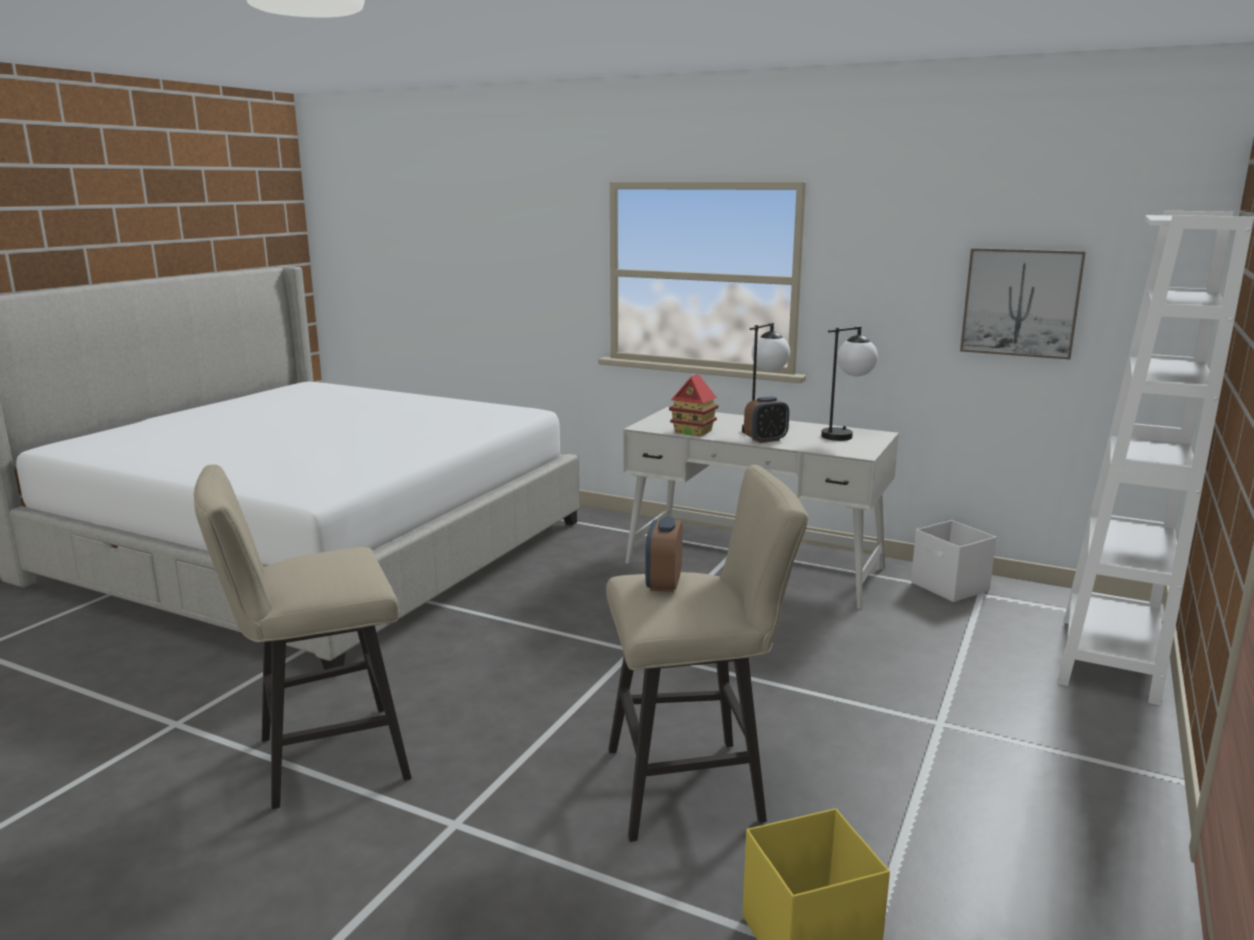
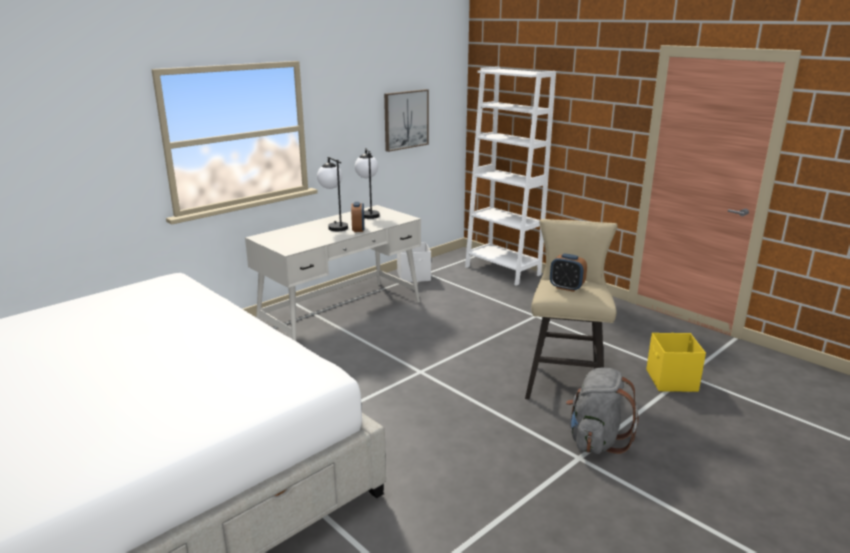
camera: 70 degrees left, 5 degrees up
beige stool [194,465,411,809] -> none
toy house [669,374,719,437] -> none
none -> grey backpack [566,367,639,454]

